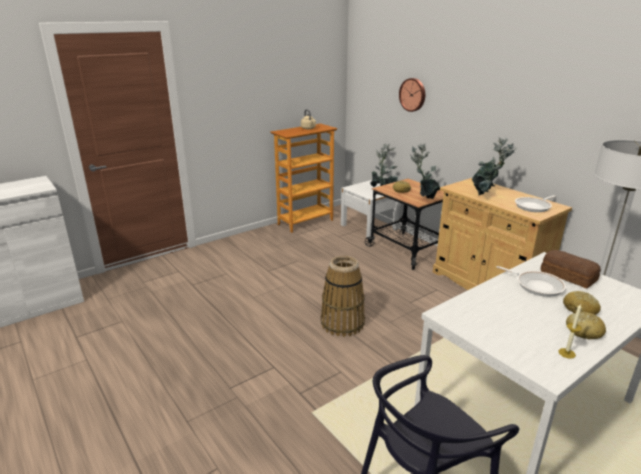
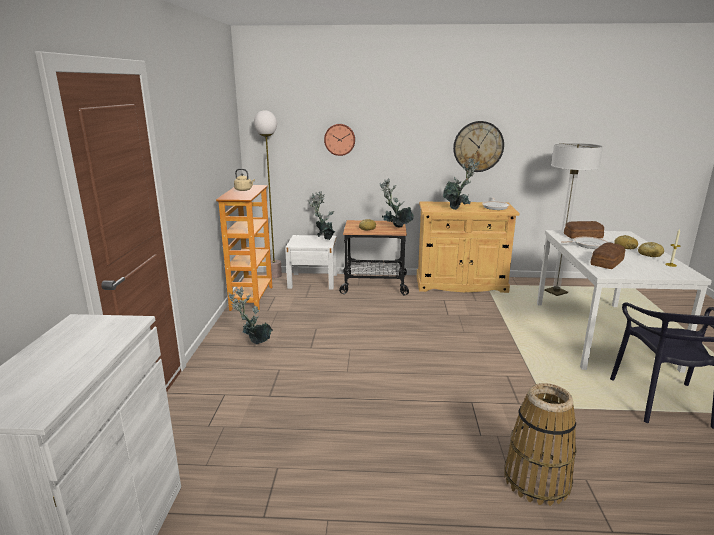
camera: 50 degrees left, 5 degrees down
basket [320,256,365,337] -> basket moved to [504,383,576,506]
none -> potted plant [228,286,273,345]
none -> floor lamp [254,110,282,278]
none -> wall clock [453,121,504,172]
none -> bread [590,242,625,269]

